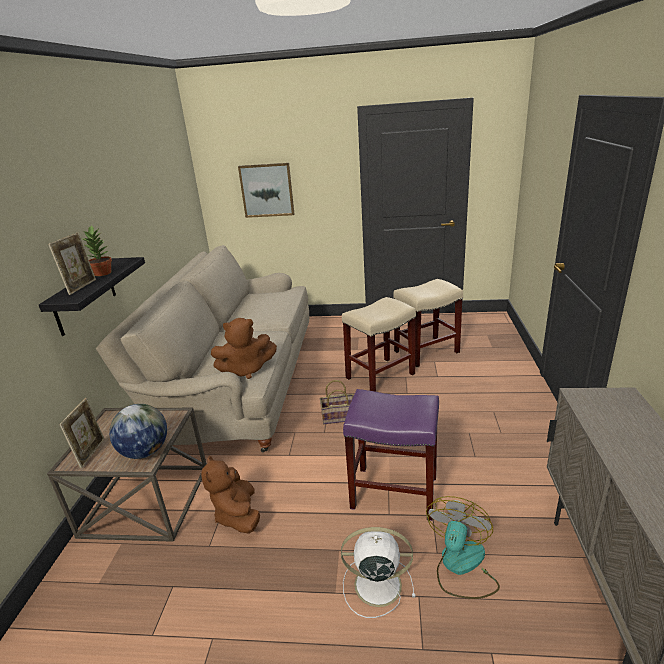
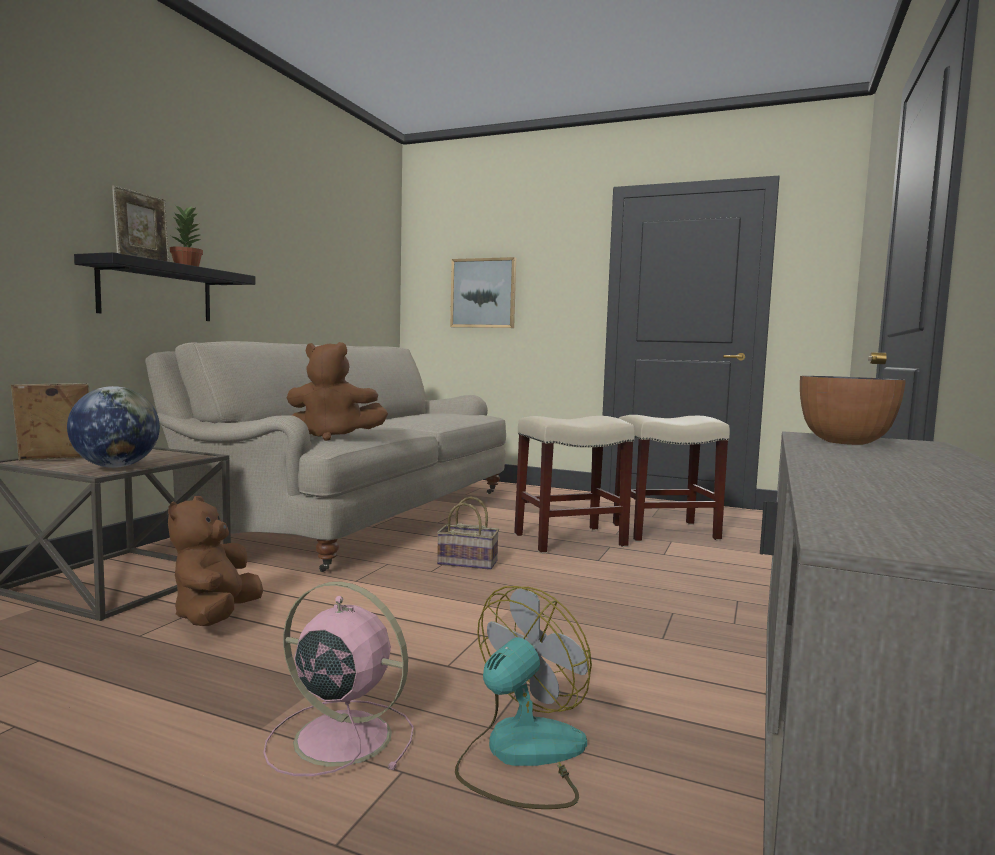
camera: 15 degrees right, 20 degrees down
picture frame [59,398,104,468] -> picture frame turned 135 degrees counterclockwise [11,383,89,461]
white fan [341,527,416,618] -> pink fan [263,582,414,776]
purple stool [343,389,439,521] -> none
none -> bowl [800,376,906,445]

